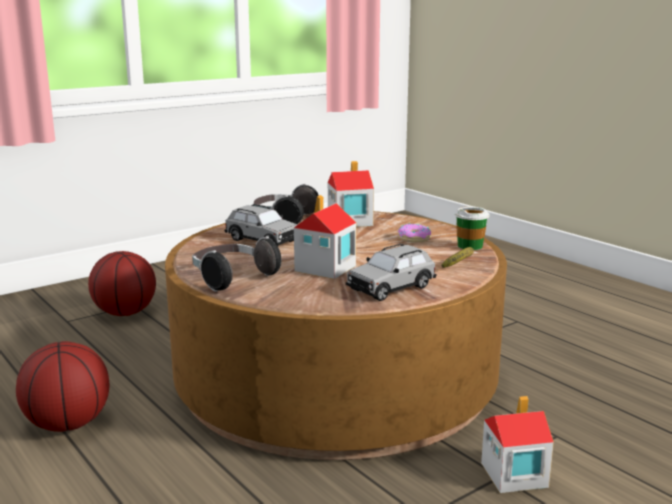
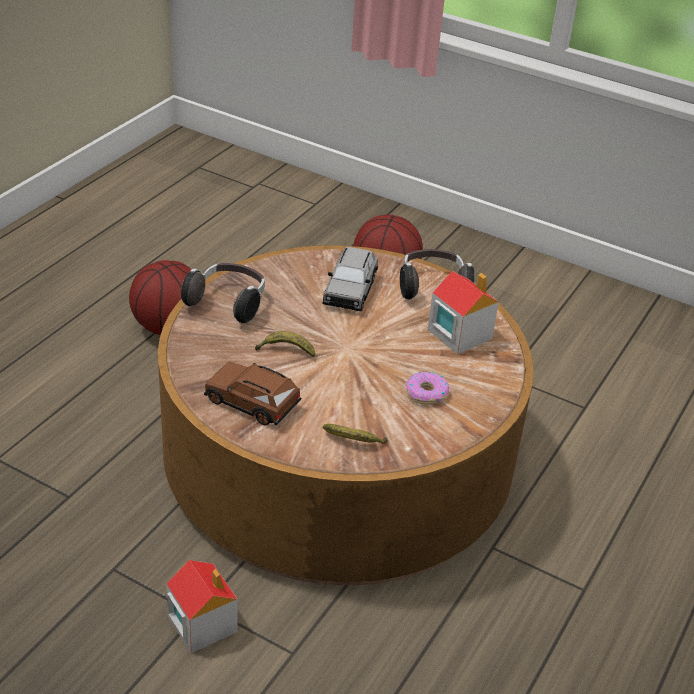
camera: 65 degrees right, 20 degrees up
toy house [294,195,356,279] -> banana [255,331,315,357]
grey toy car [346,244,437,301] -> brown toy car [204,361,301,426]
cup [455,207,490,250] -> none

